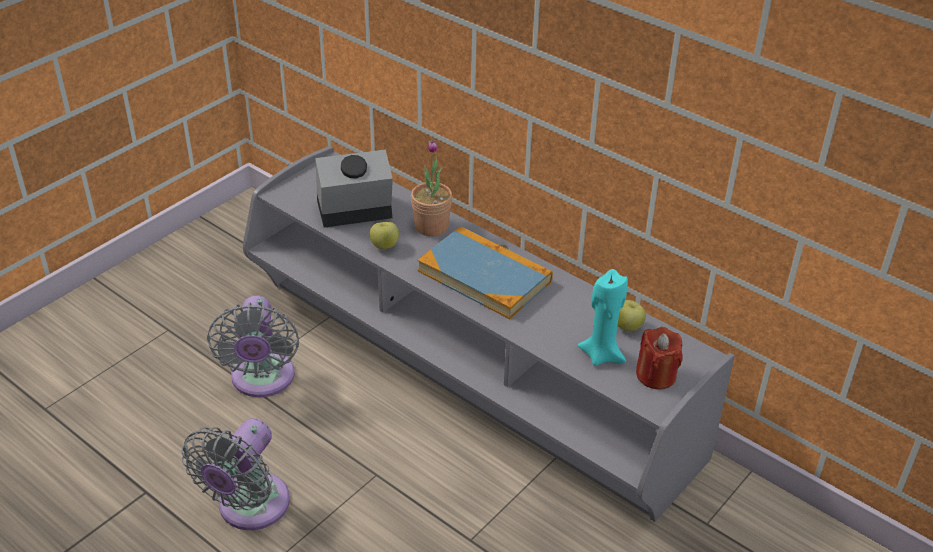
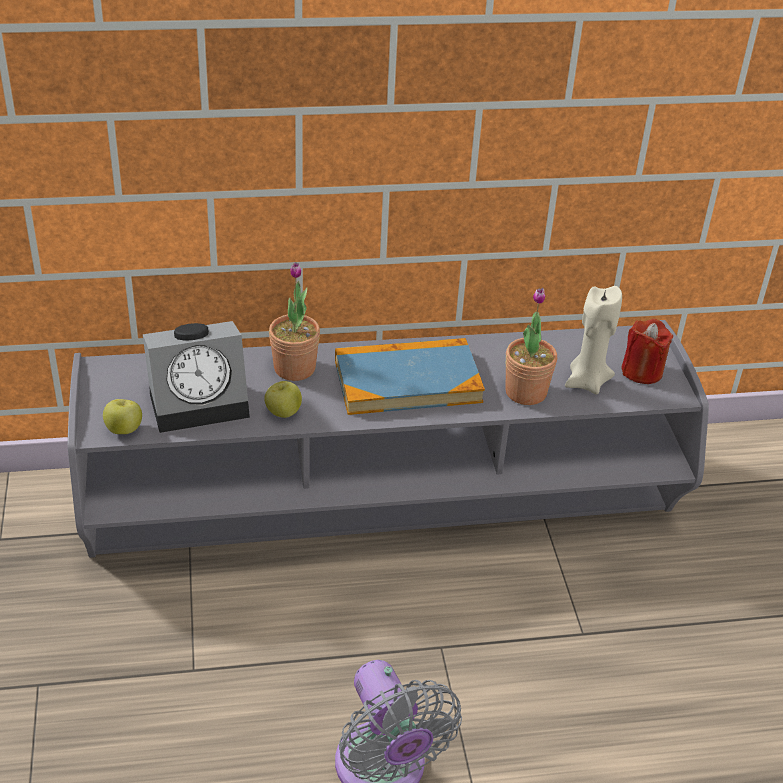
camera: 50 degrees left, 0 degrees up
grey fan [207,295,299,397] -> none
alarm clock [315,149,393,228] -> alarm clock turned 135 degrees counterclockwise [143,321,250,433]
turquoise candle [578,269,628,366] -> beige candle [565,286,622,394]
apple [618,300,646,331] -> apple moved to [103,399,142,434]
none -> potted plant [505,288,557,405]

